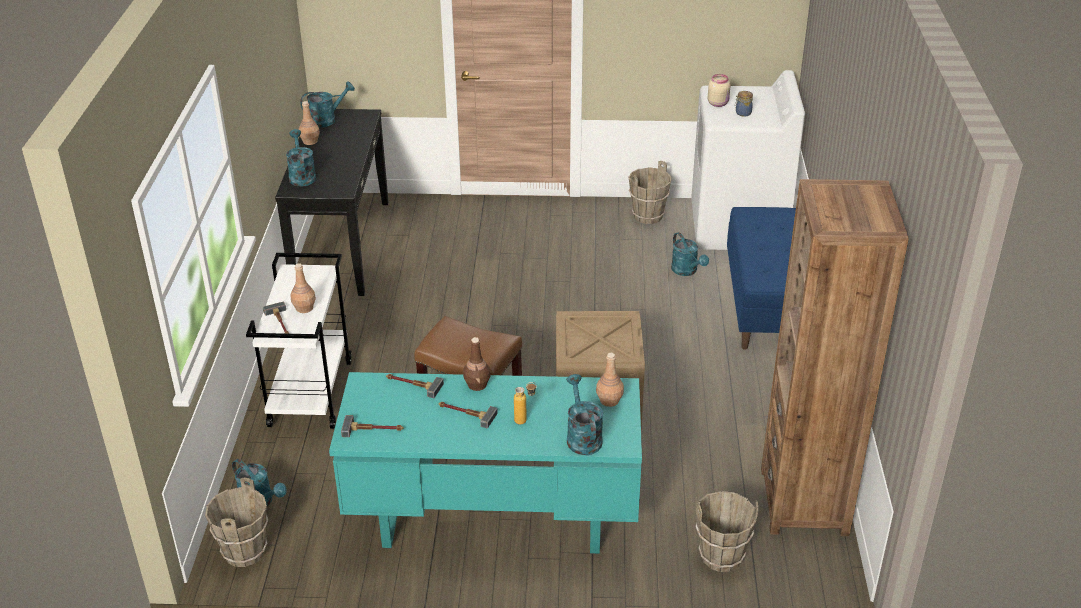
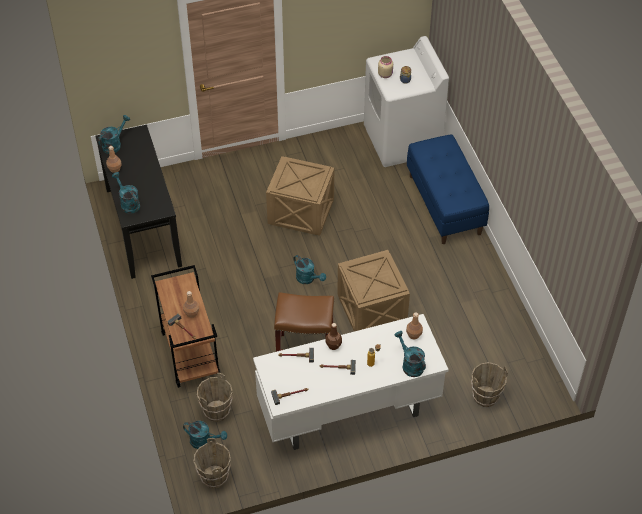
camera: 20 degrees left, 15 degrees up
white cart [246,253,352,429] -> brown cart [151,265,220,388]
turquoise desk [329,372,642,554] -> white desk [253,314,449,450]
brown bucket [628,161,671,224] -> brown bucket moved to [197,373,233,422]
turquoise watering can [671,232,709,276] -> turquoise watering can moved to [293,255,326,284]
brown bookcase [761,179,909,536] -> none
none -> crate [266,156,334,236]

